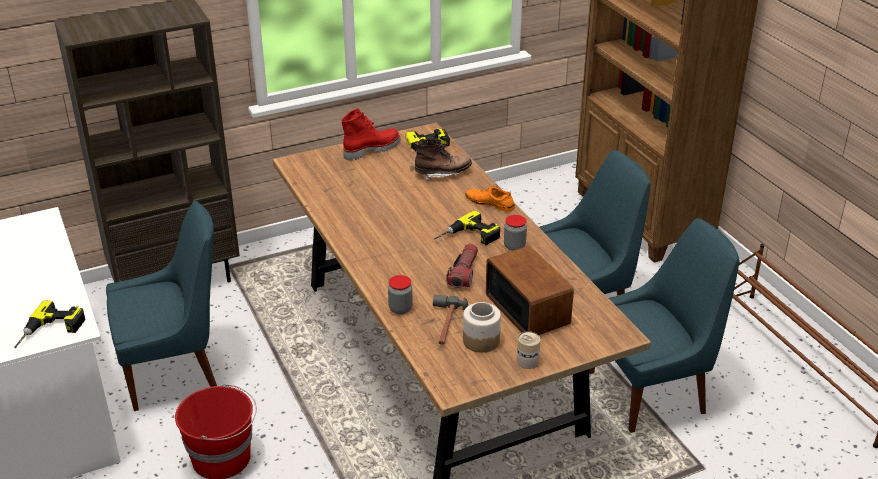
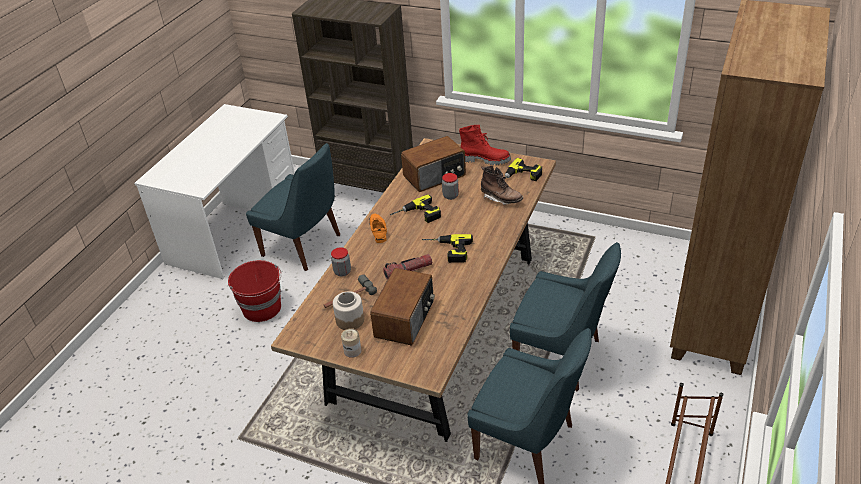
camera: 50 degrees right, 5 degrees up
power drill [14,300,85,348] -> power drill moved to [390,194,441,223]
orange shoe [465,186,515,212] -> orange shoe moved to [369,214,387,243]
jar [504,215,527,251] -> jar moved to [442,173,459,200]
none -> radio [401,136,466,192]

